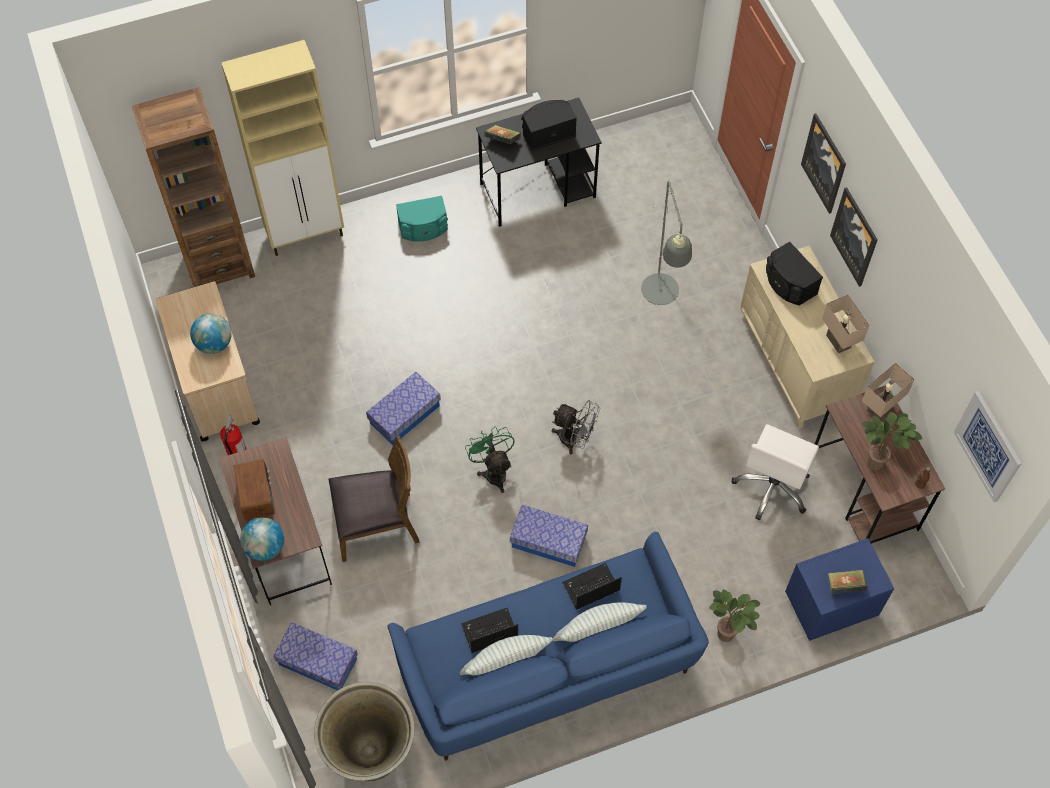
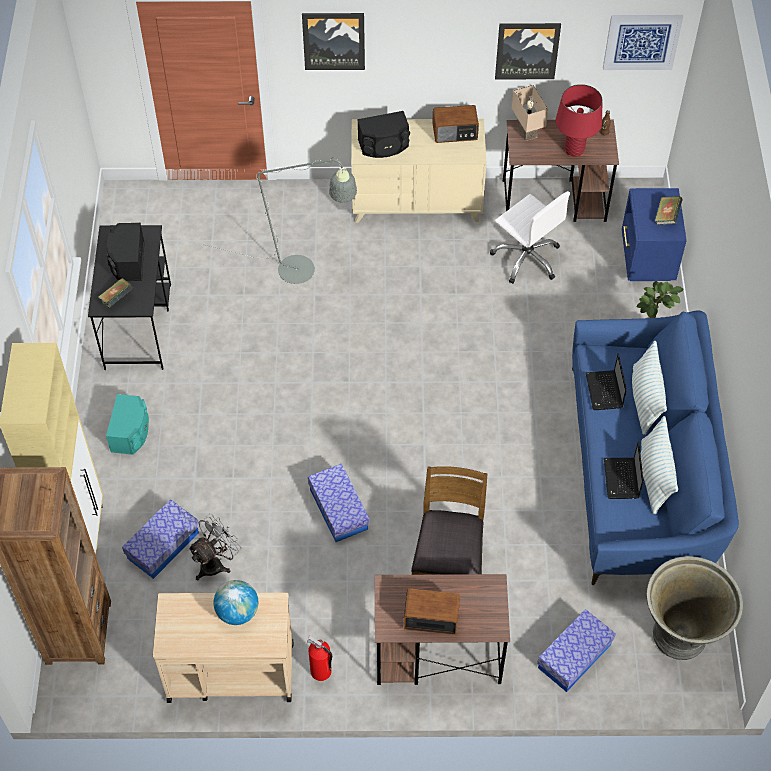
camera: 70 degrees left, 5 degrees down
globe [240,517,284,561] -> none
green fan [465,426,515,493] -> none
storage box [510,505,588,567] -> storage box moved to [122,499,199,579]
grey fan [552,400,600,454] -> grey fan moved to [188,513,241,581]
beige table lamp [822,295,870,353] -> radio [432,105,479,143]
picture [830,187,878,287] -> picture moved to [495,23,561,79]
potted plant [862,412,922,470] -> red table lamp [556,84,603,157]

